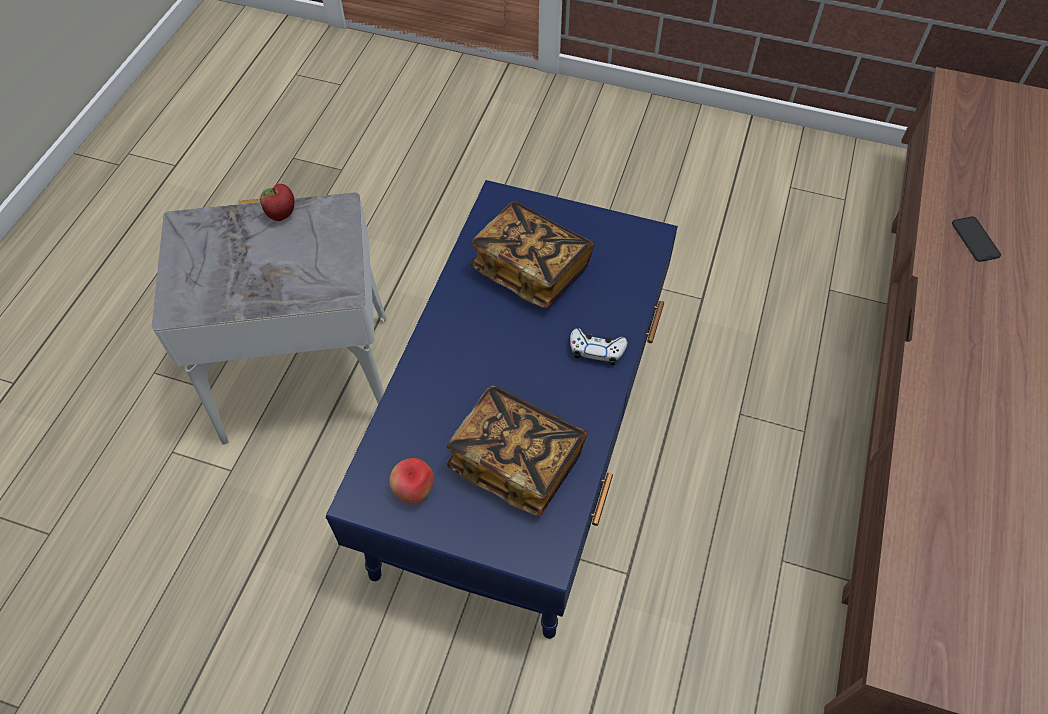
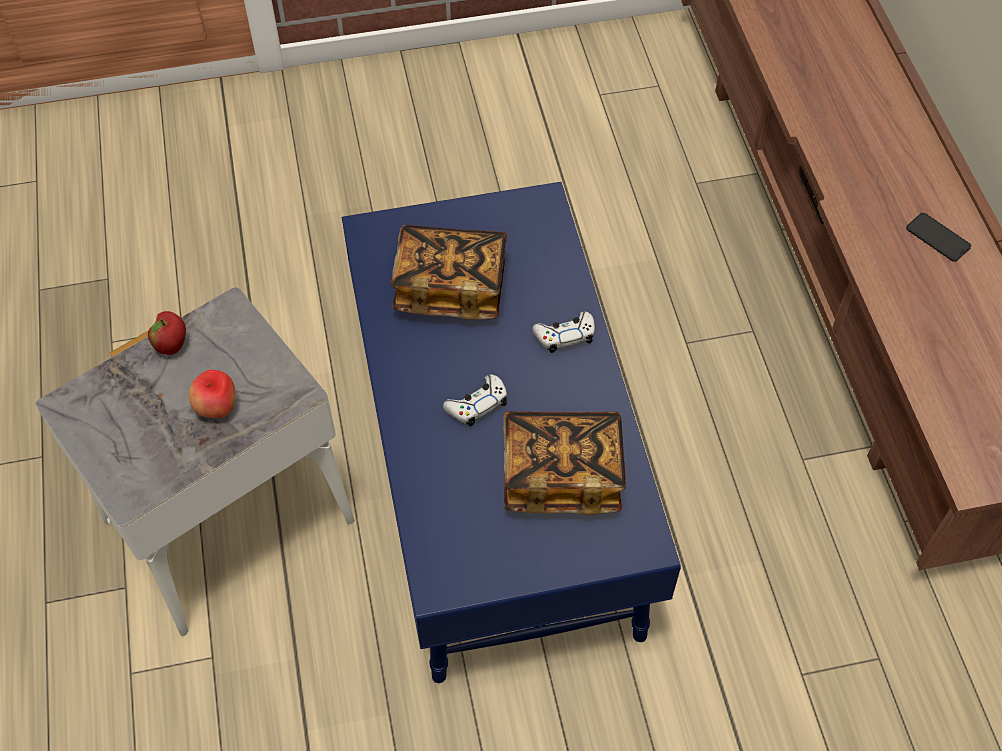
camera: 30 degrees left, 0 degrees up
apple [389,458,434,504] -> apple moved to [189,370,235,418]
phone [952,216,1001,262] -> phone moved to [906,213,971,262]
none -> white game controller [443,374,507,427]

